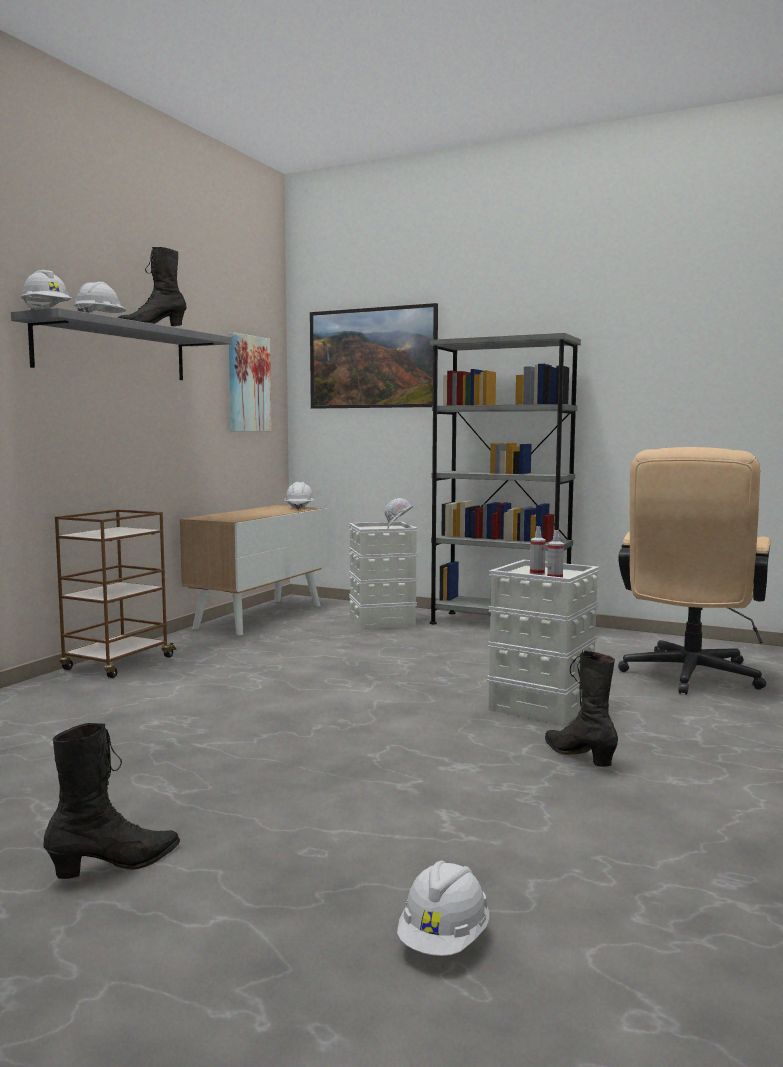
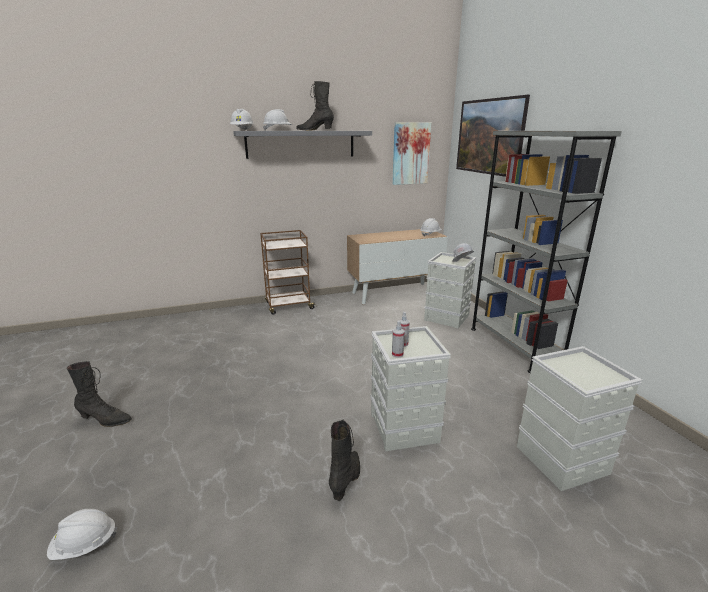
camera: 45 degrees right, 15 degrees up
beige office chair [618,447,771,695] -> grey storage box [517,346,643,491]

